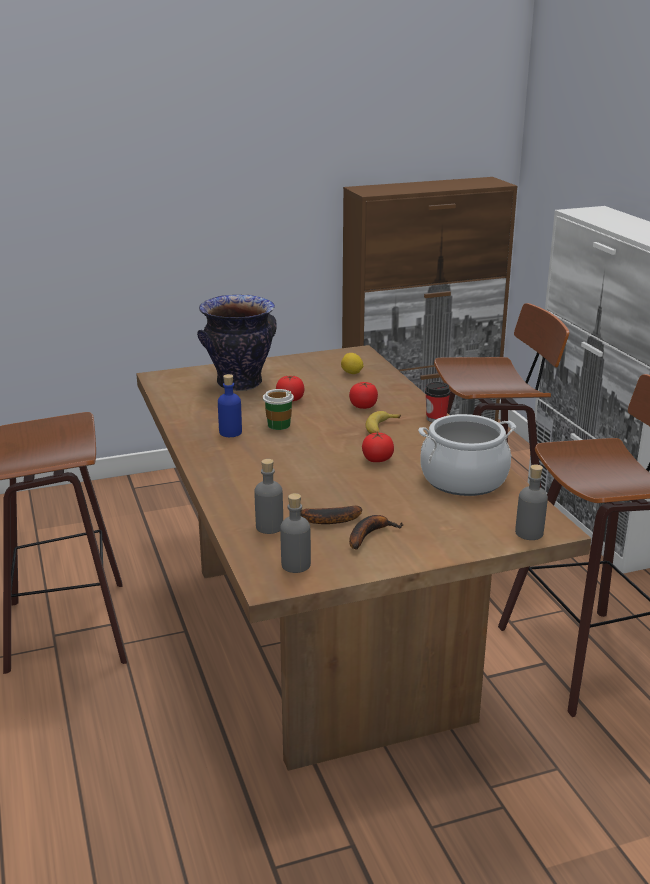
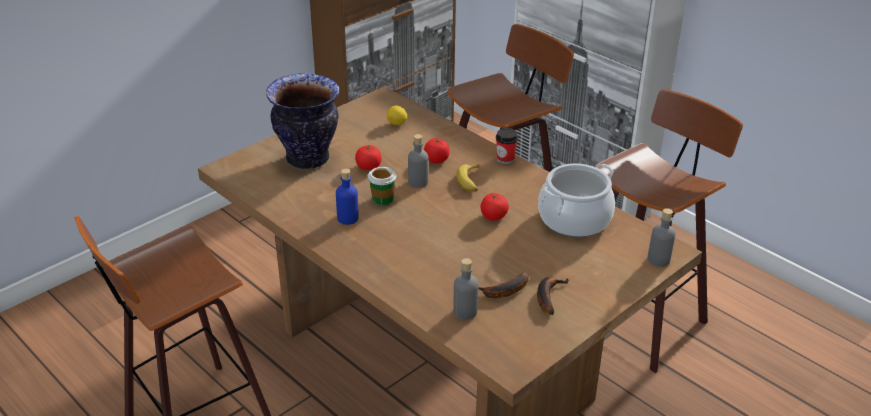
camera: 25 degrees left, 10 degrees up
grey bottle [280,493,311,573] -> grey bottle moved to [408,134,429,188]

